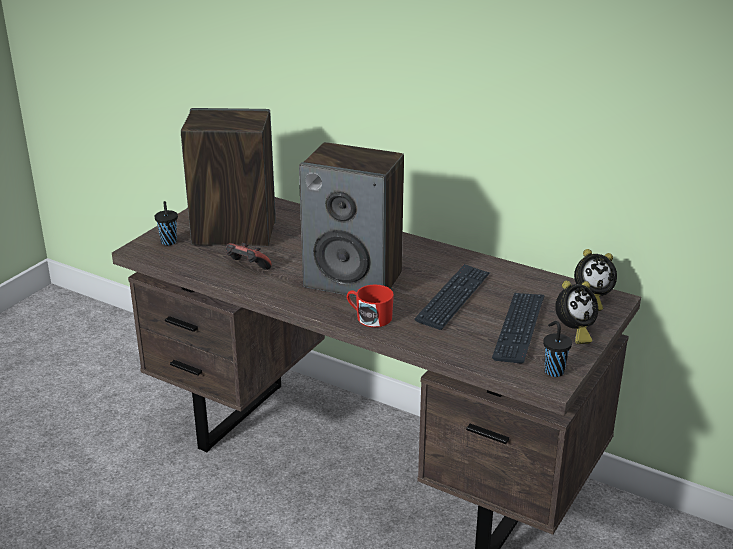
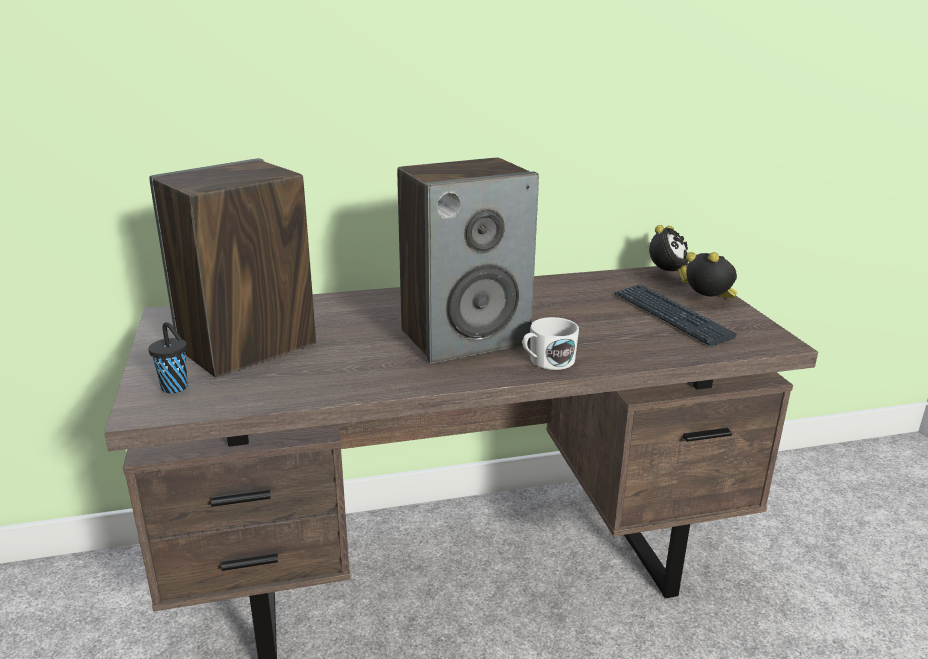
camera: 45 degrees left, 5 degrees down
game controller [226,243,272,270] -> none
red mug [347,285,394,327] -> white mug [523,317,579,370]
keyboard [415,264,490,330] -> none
black cup [543,321,572,377] -> none
alarm clock [555,281,598,344] -> alarm clock turned 60 degrees counterclockwise [686,252,737,298]

